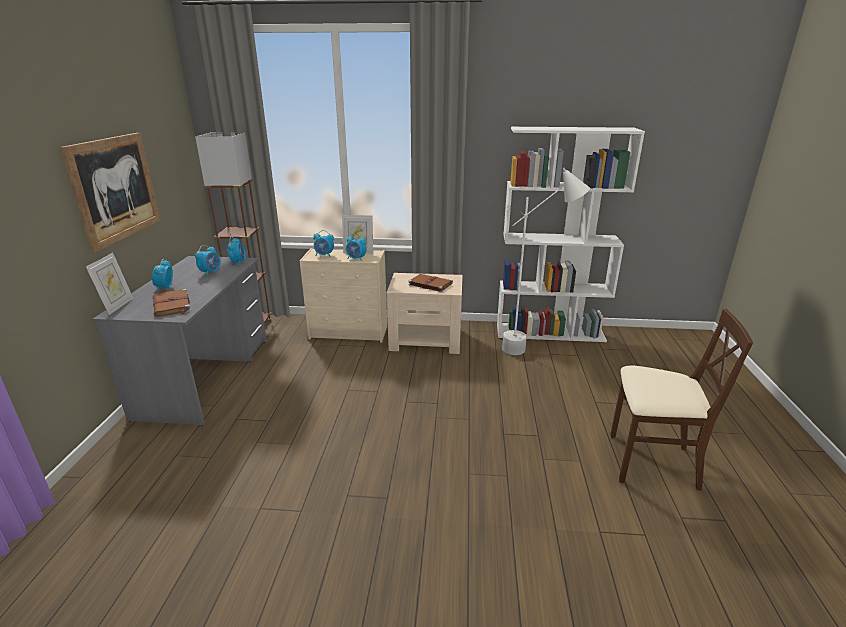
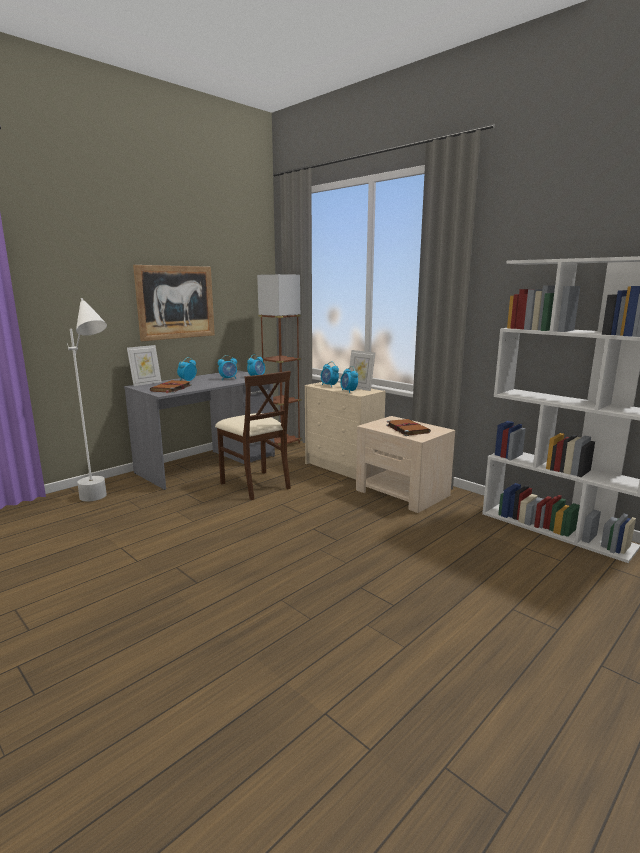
camera: 40 degrees right, 10 degrees down
white floor lamp [502,168,590,355] -> white floor lamp moved to [67,298,107,502]
beige chair [610,309,753,491] -> beige chair moved to [215,371,291,500]

